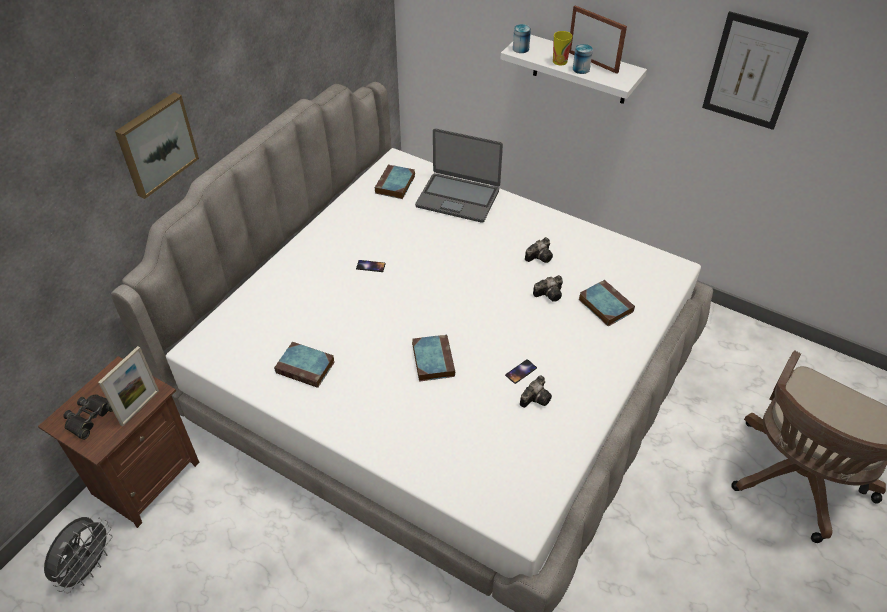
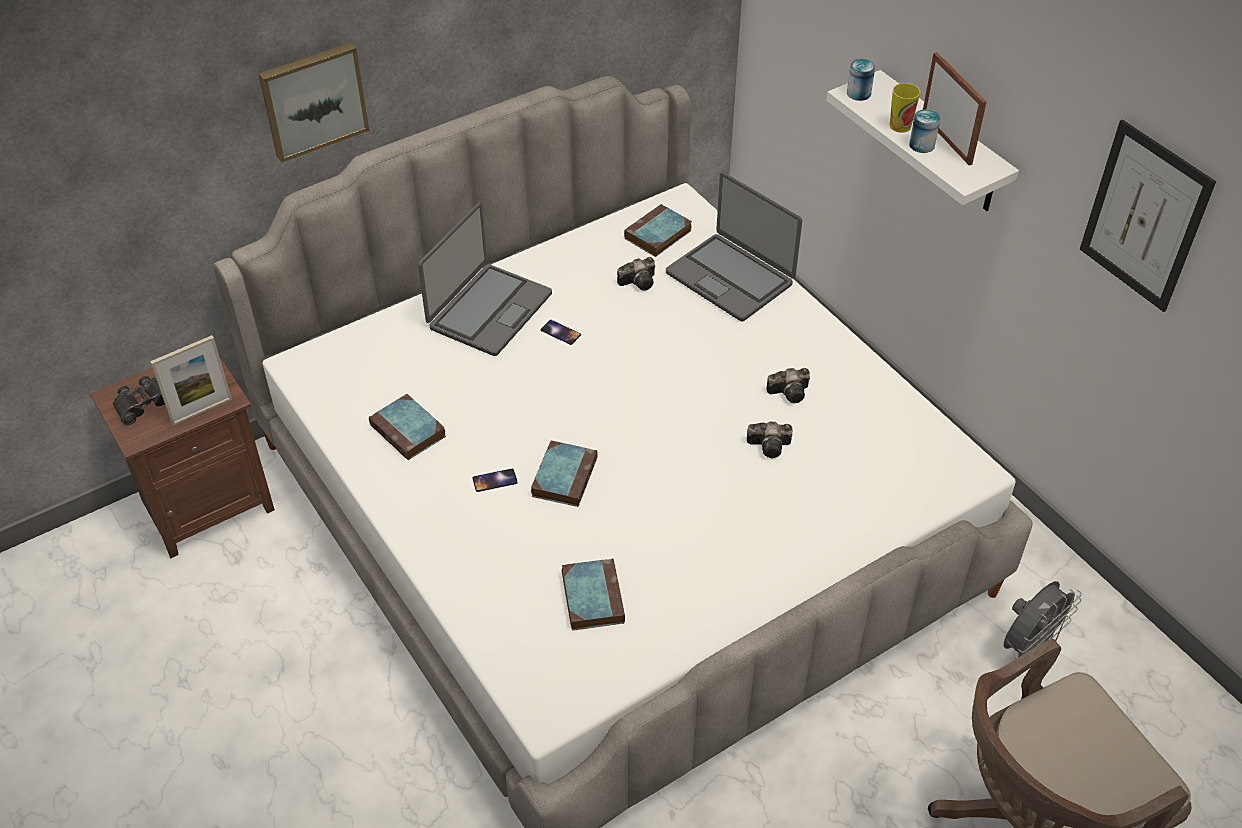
camera: 25 degrees right, 0 degrees up
grey fan [44,517,112,593] -> grey fan moved to [1004,581,1082,659]
phone [505,359,537,384] -> phone moved to [472,468,518,492]
camera [520,375,552,408] -> camera moved to [617,257,655,291]
book [578,280,635,327] -> book moved to [562,558,625,631]
none -> laptop [418,203,552,356]

